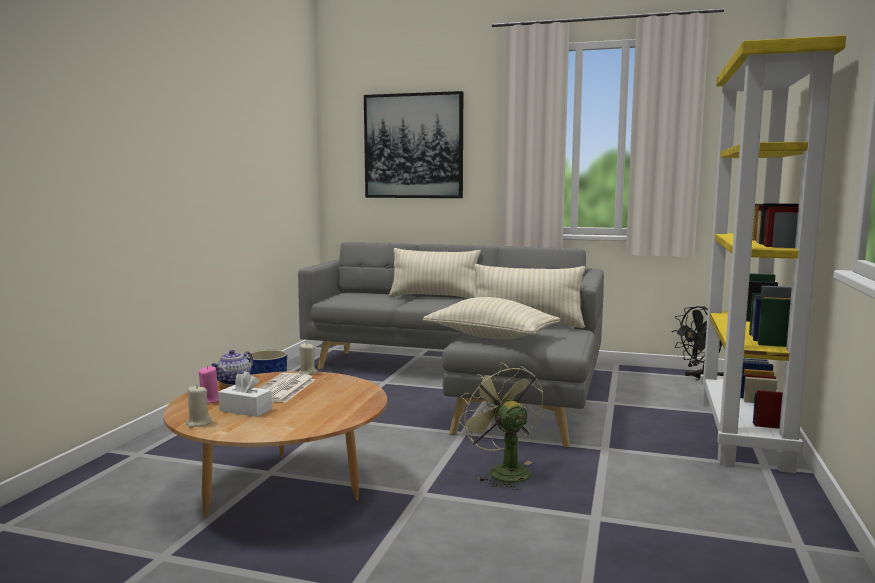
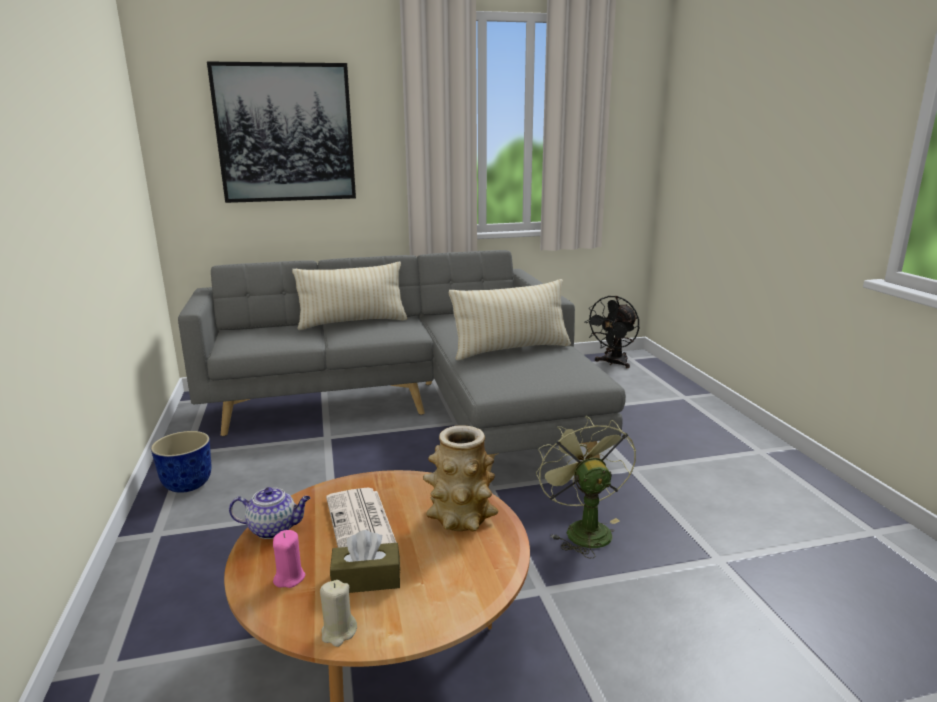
camera: 30 degrees left, 10 degrees up
teapot [211,350,253,385] -> teapot turned 90 degrees counterclockwise [229,487,311,539]
white tissue box [218,371,272,417] -> brown tissue box [330,530,400,593]
beige candle [297,343,317,375] -> none
beige pillow [423,297,560,339] -> none
green fan [458,362,543,490] -> green fan turned 45 degrees clockwise [536,416,636,559]
yellow bookcase [700,35,846,473] -> none
none -> vase [423,425,499,532]

